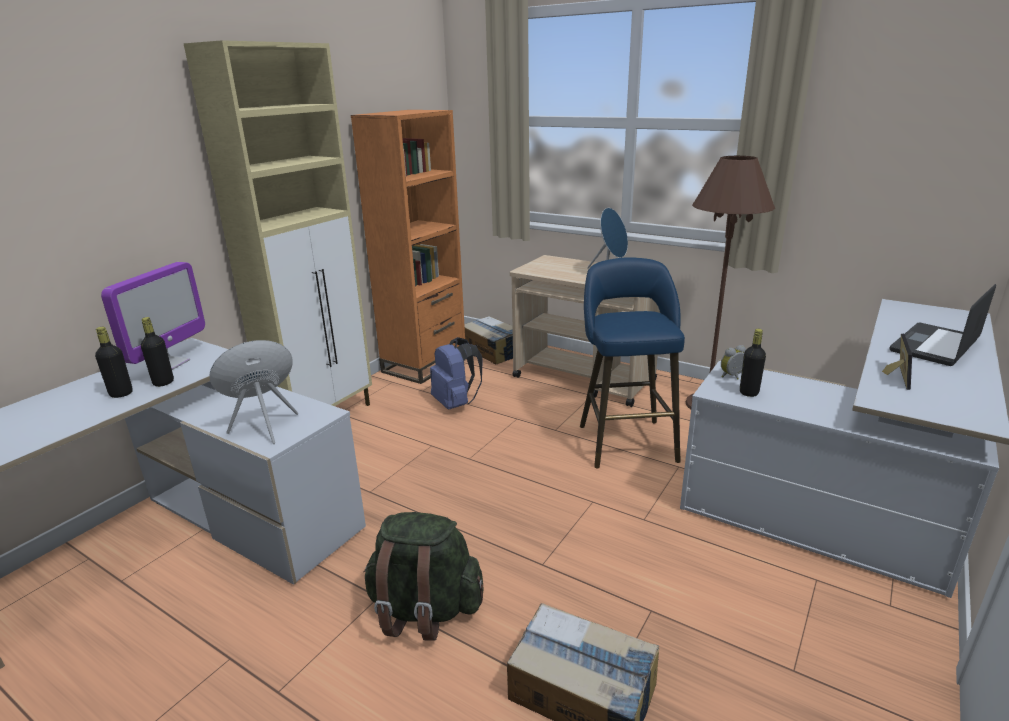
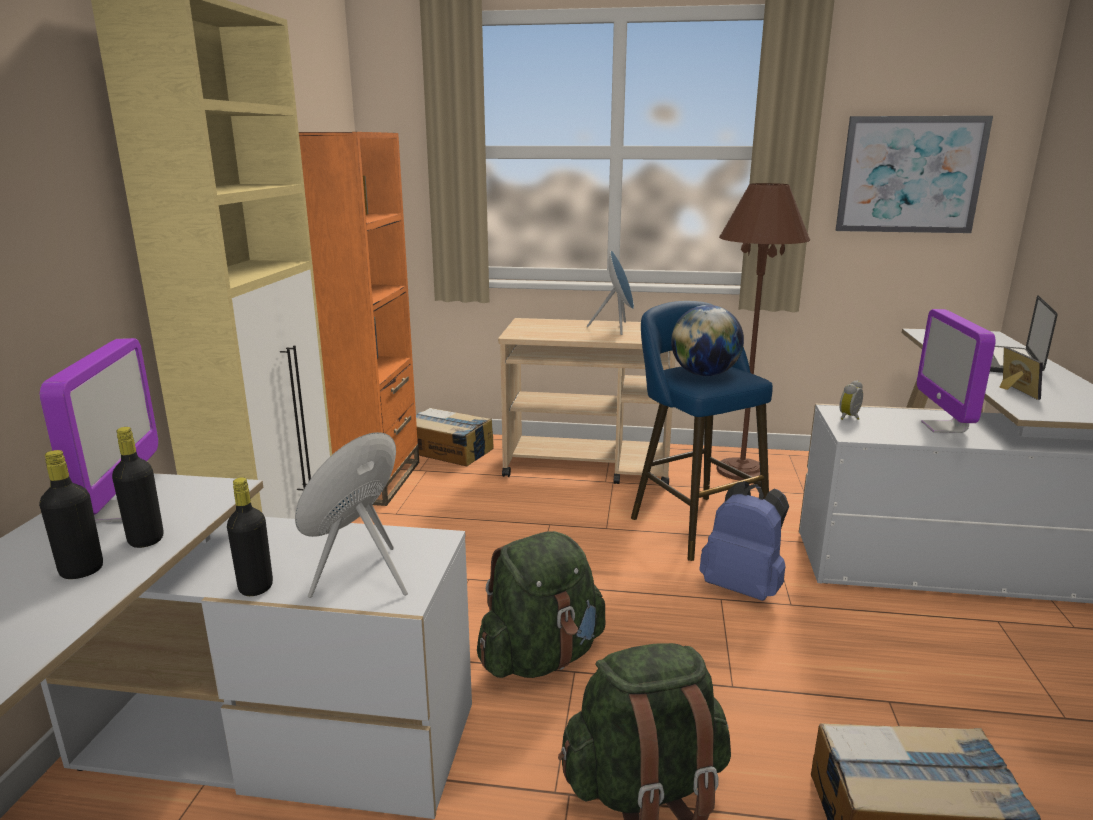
camera: 25 degrees left, 5 degrees down
blue backpack [430,337,483,410] -> blue backpack moved to [700,481,789,601]
black bottle [740,329,766,397] -> black bottle moved to [227,477,273,596]
none -> green backpack [477,531,605,678]
none -> globe [671,305,744,376]
none -> picture [835,116,993,233]
none -> monitor [917,309,996,433]

